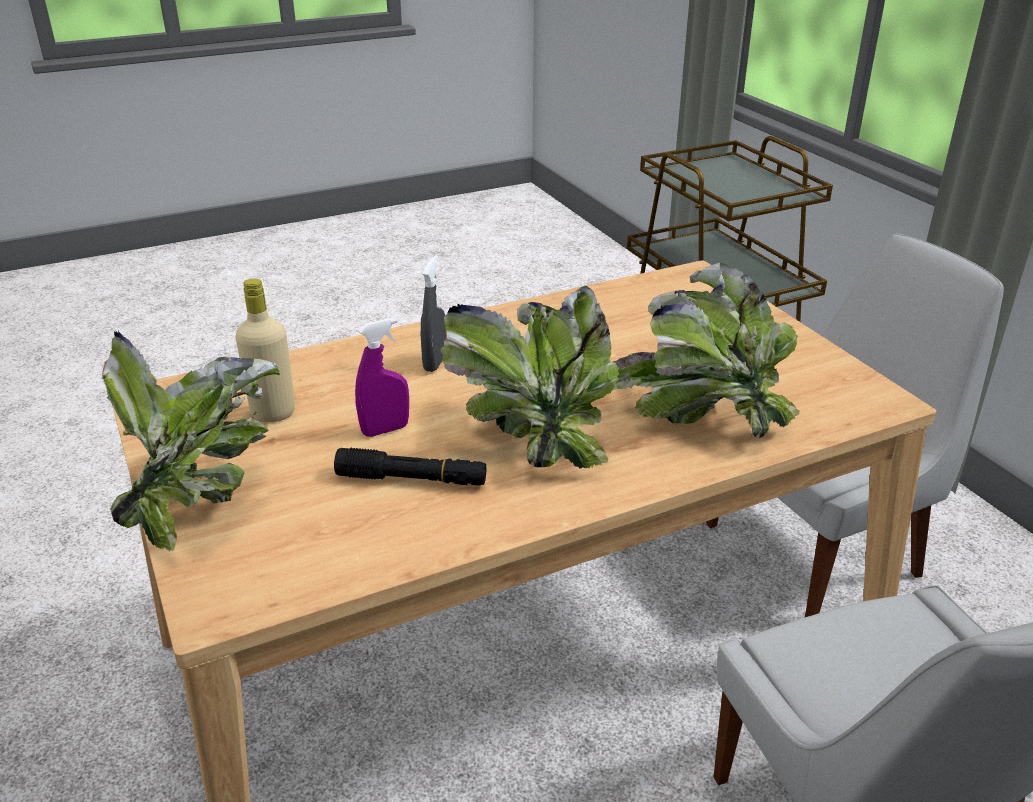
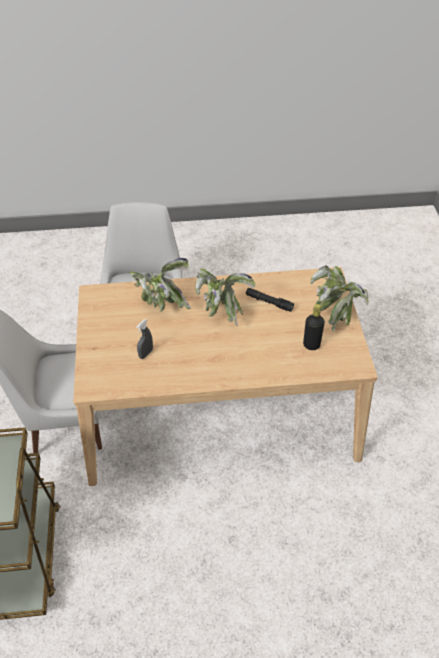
camera: 160 degrees left, 15 degrees up
beige bottle [236,278,295,422] -> black bottle [303,304,325,350]
purple spray bottle [355,318,409,437] -> none
grey spray bottle [421,255,447,372] -> grey spray bottle moved to [136,319,153,359]

